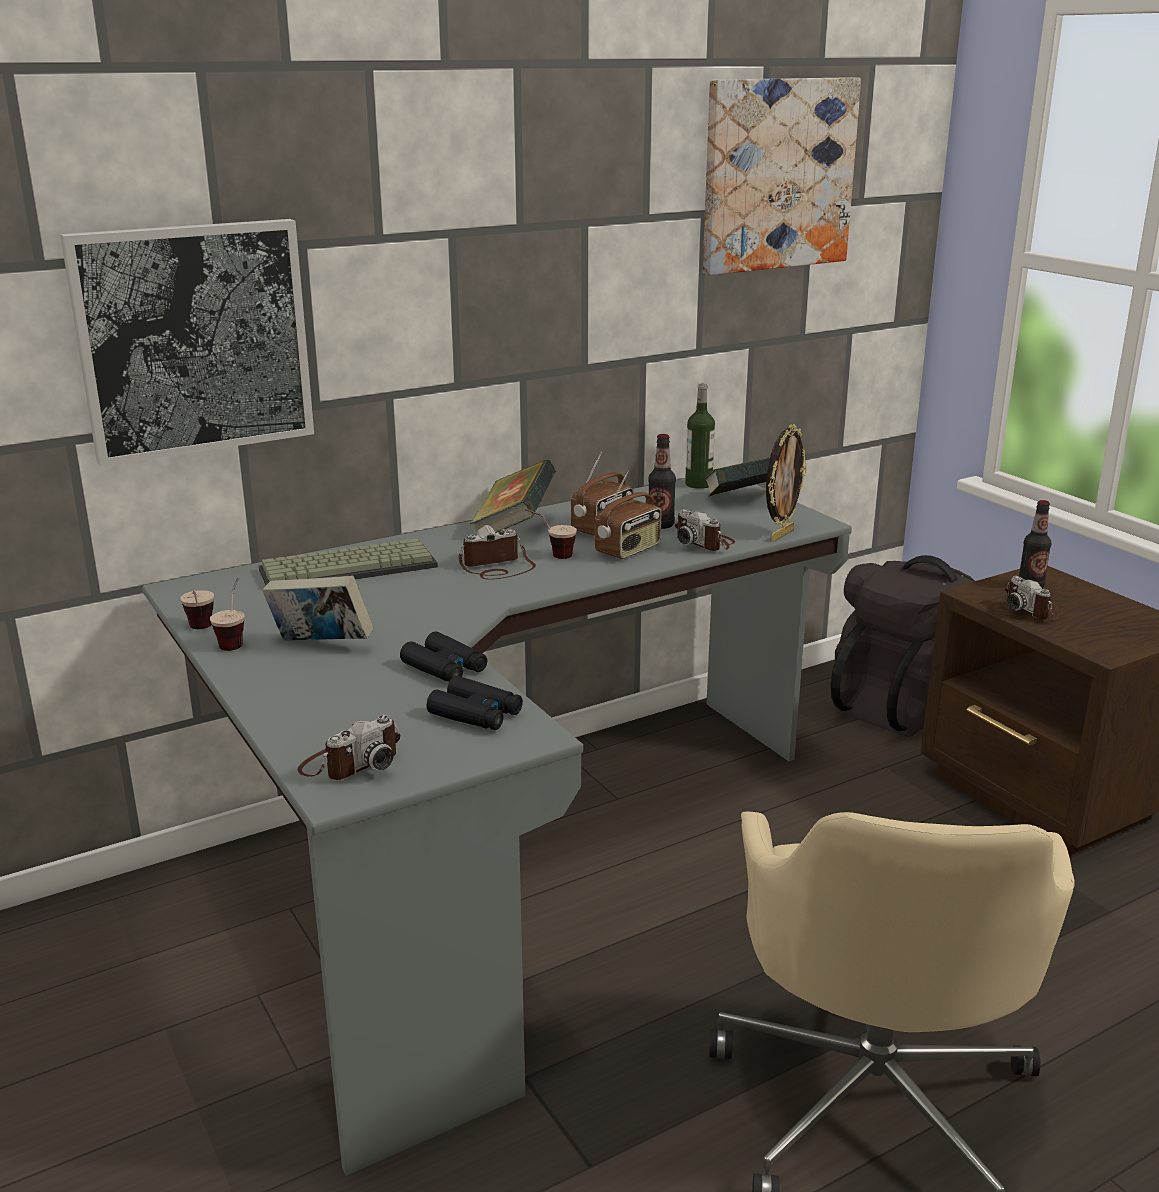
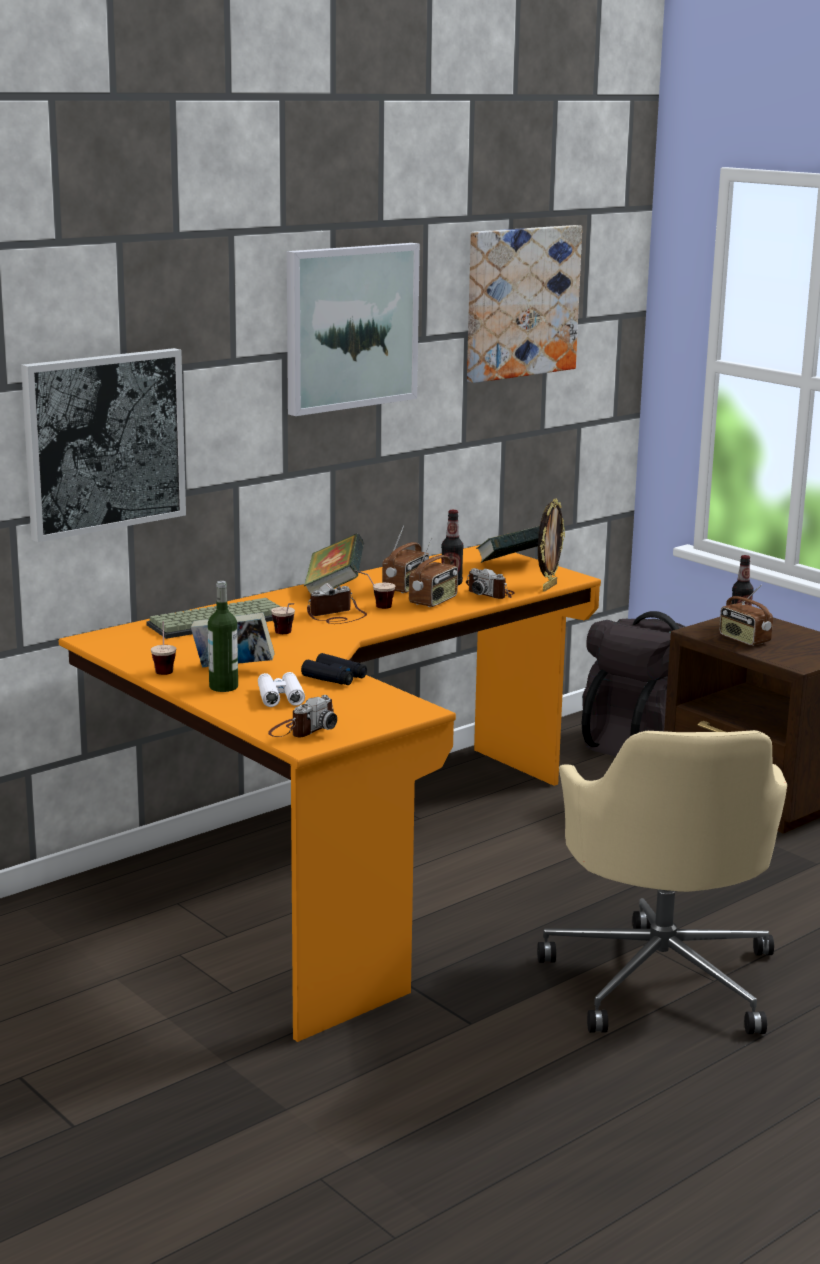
camera: 10 degrees left, 5 degrees down
grey desk [142,479,852,1176] -> orange desk [59,545,601,1042]
cup [180,590,214,629] -> cup moved to [271,603,295,634]
black binoculars [427,676,523,730] -> none
bottle [685,383,715,489] -> bottle moved to [208,581,238,692]
camera [1005,576,1065,619] -> radio [719,584,773,646]
none -> white binoculars [258,672,305,707]
none -> picture [287,243,420,416]

